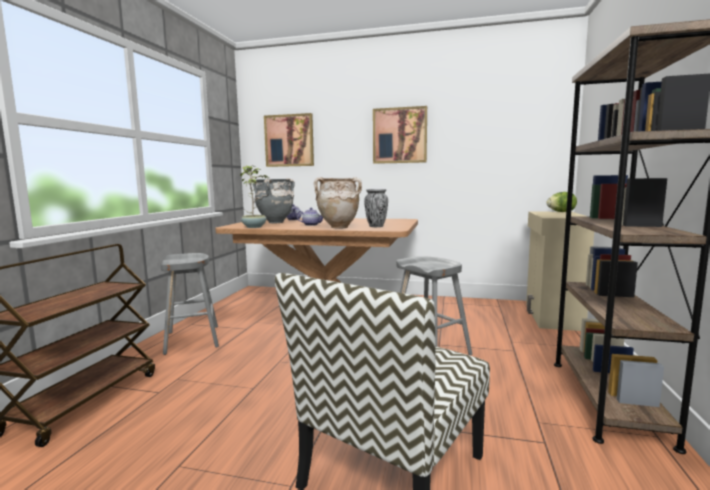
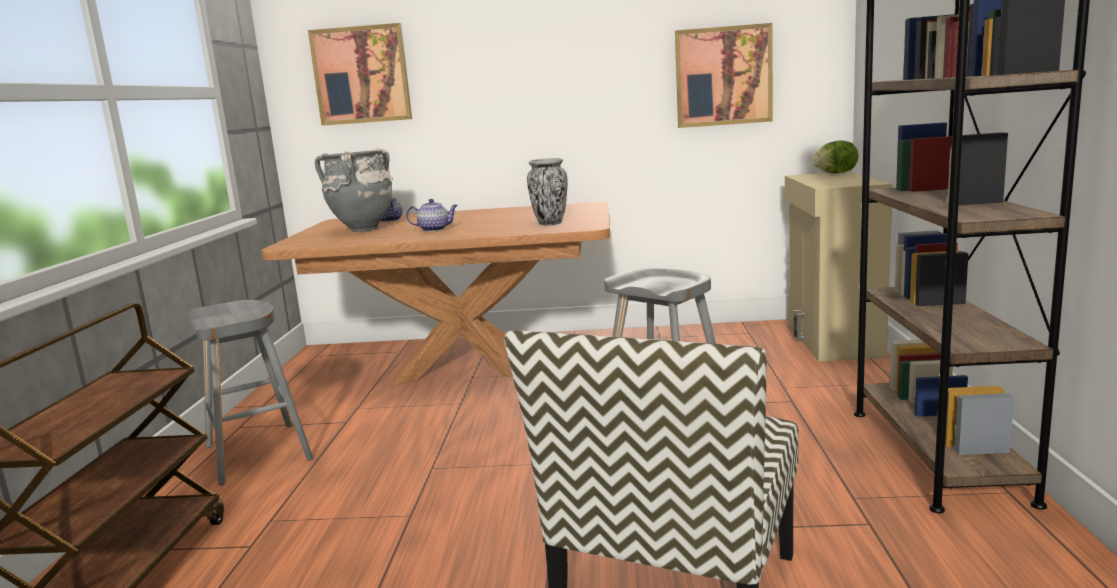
camera: 10 degrees left, 5 degrees up
potted plant [240,166,269,228] -> none
beige vase [314,177,362,229] -> none
picture [373,106,427,164] -> picture moved to [675,23,773,128]

